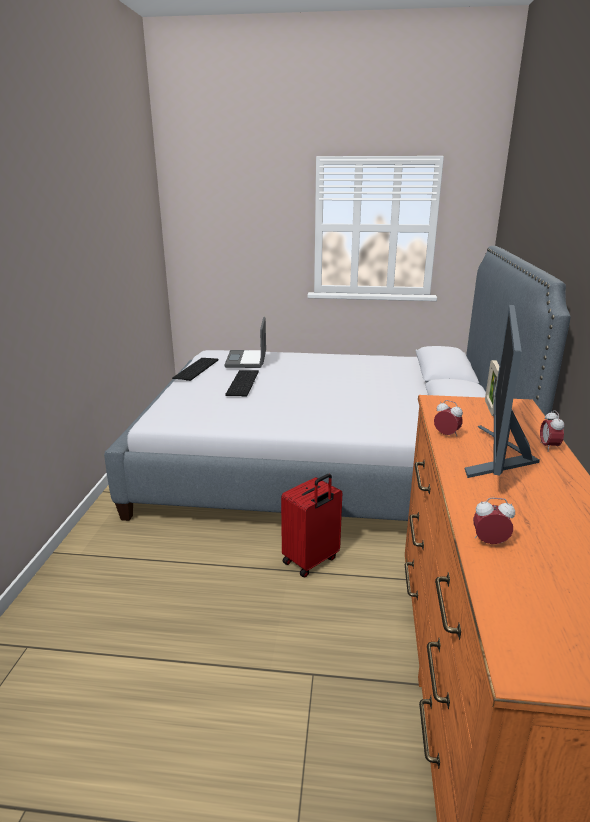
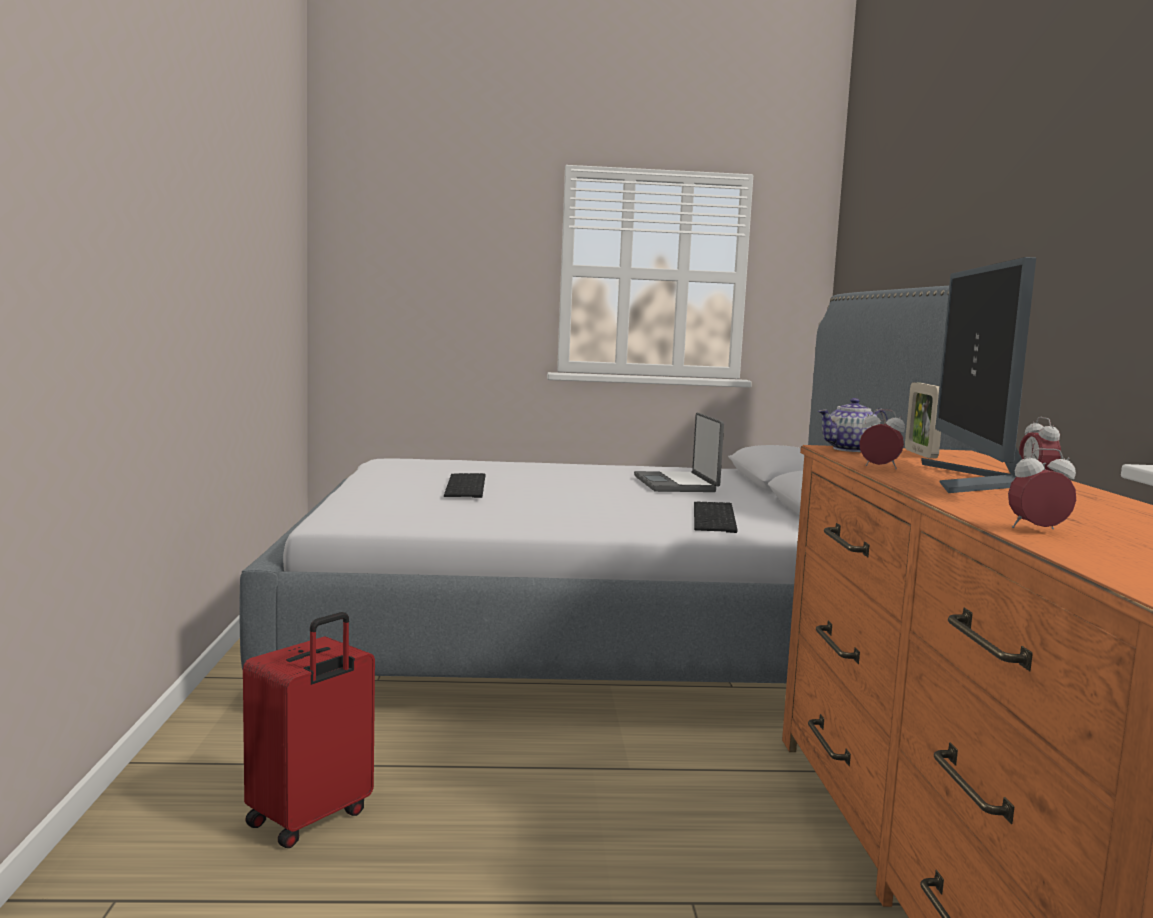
camera: 10 degrees left, 15 degrees down
keyboard [172,358,219,381] -> keyboard moved to [694,502,738,533]
laptop [224,317,266,368] -> laptop moved to [634,413,724,492]
red suitcase [281,474,342,578] -> red suitcase moved to [243,612,375,848]
none -> teapot [818,398,888,452]

